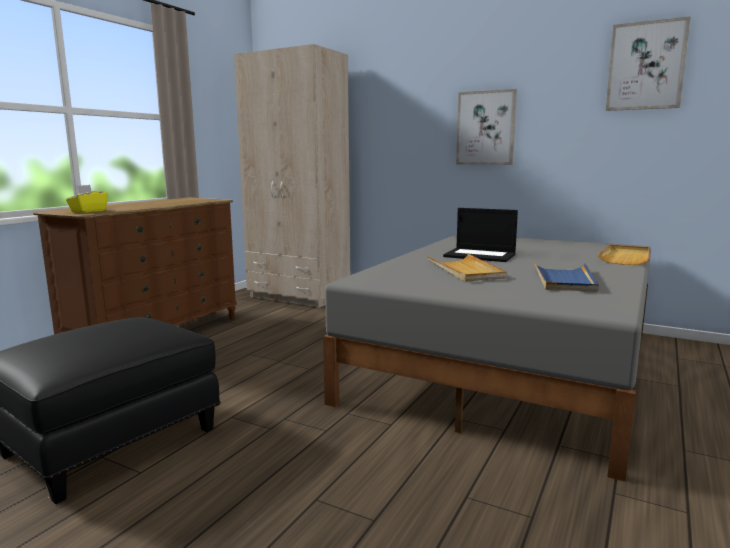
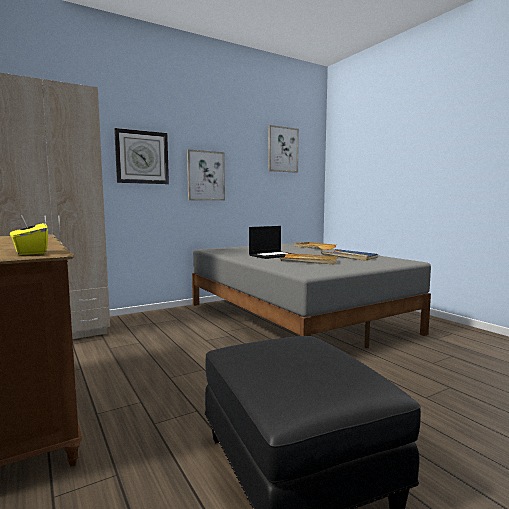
camera: 60 degrees left, 5 degrees down
none -> wall clock [114,128,169,184]

